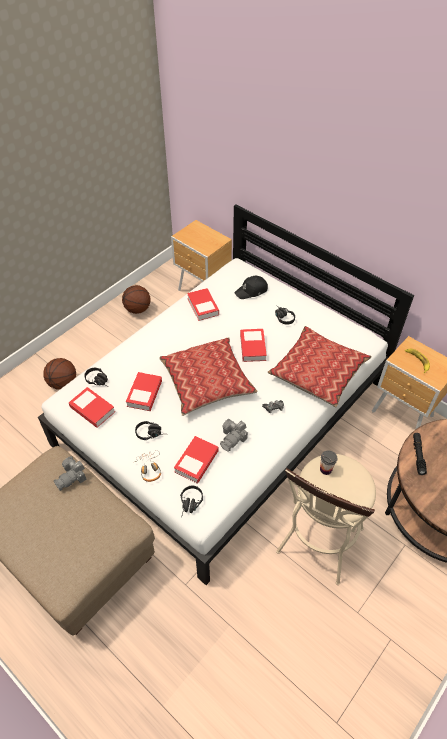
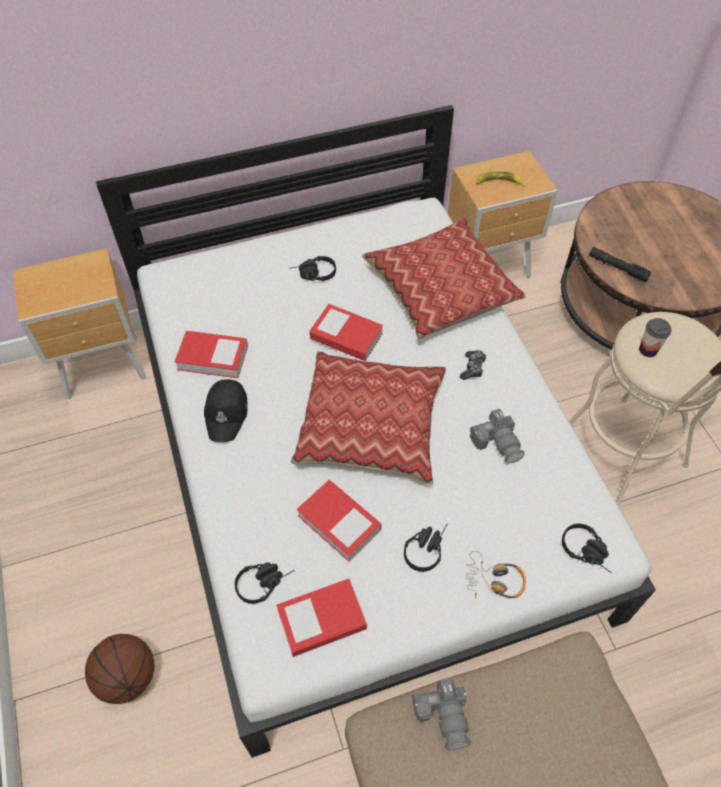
camera: 60 degrees left, 5 degrees up
basketball [122,285,151,314] -> none
book [174,436,218,484] -> none
black cap [234,276,268,299] -> black cap moved to [204,379,248,442]

